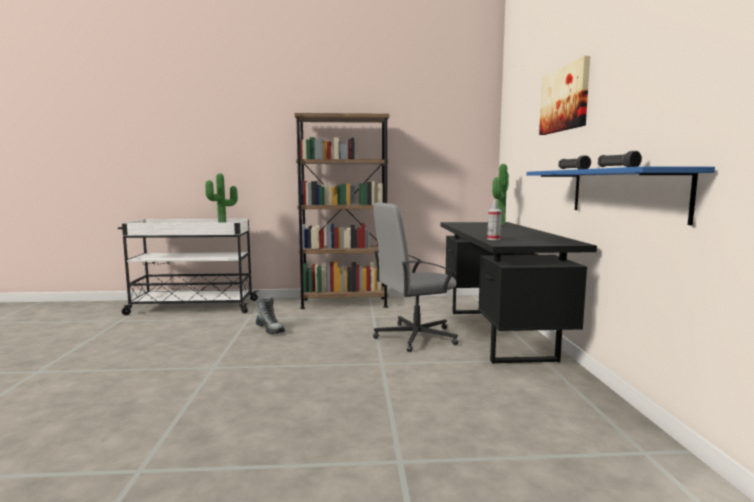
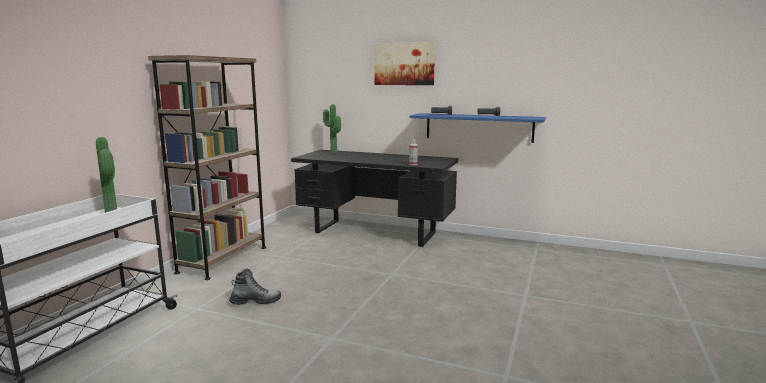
camera: 65 degrees left, 5 degrees up
grey office chair [373,203,458,352] -> none

